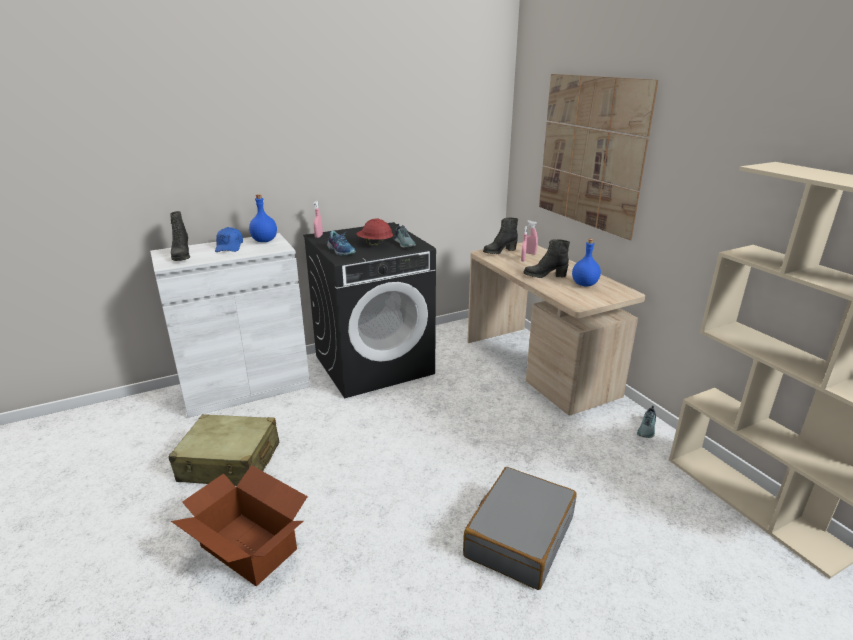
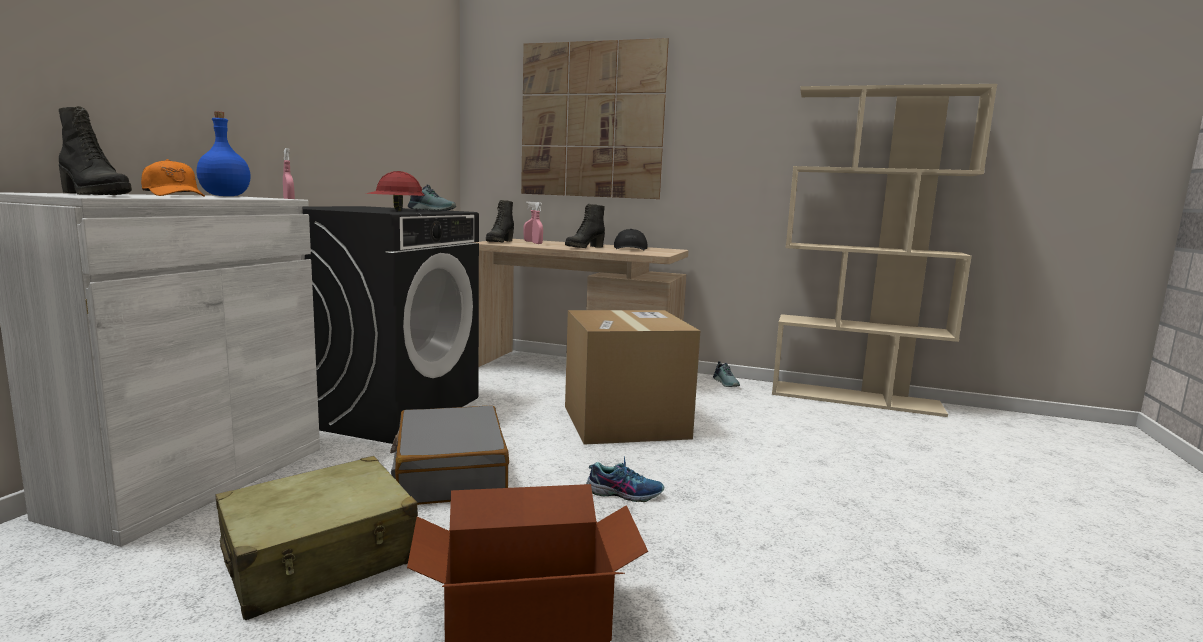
camera: 45 degrees left, 15 degrees down
blue cap [215,227,243,252] -> orange cap [141,159,205,197]
shoe [327,231,356,256] -> shoe moved to [586,456,664,502]
grey suitcase [463,467,577,590] -> grey suitcase moved to [390,406,509,505]
blue bottle [572,239,601,287] -> black cap [614,229,648,250]
none -> cardboard box [565,310,700,445]

